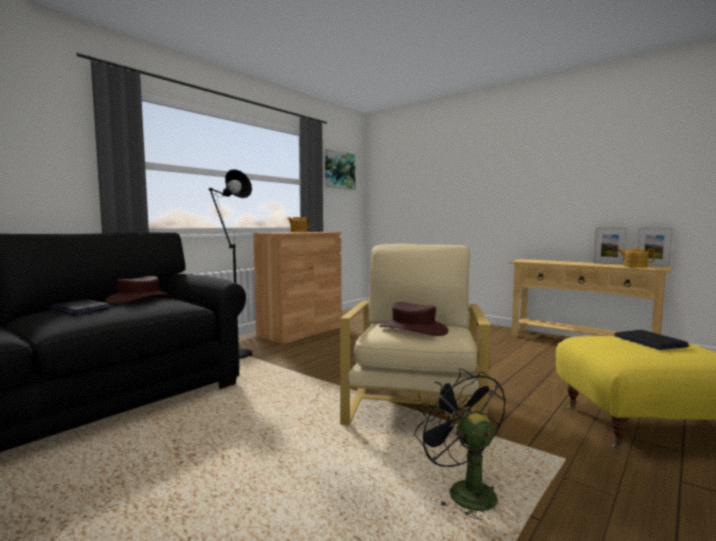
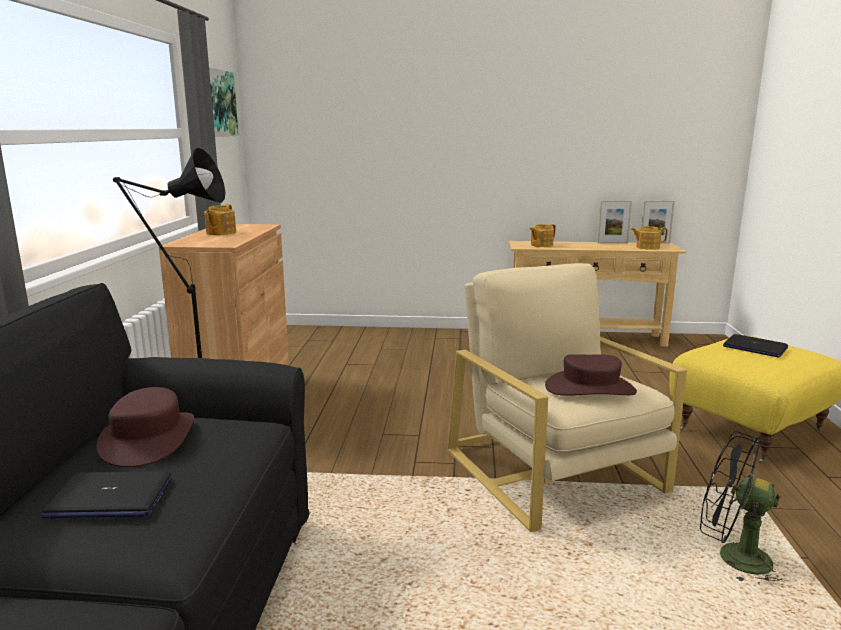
camera: 35 degrees left, 10 degrees up
none -> teapot [529,224,556,247]

